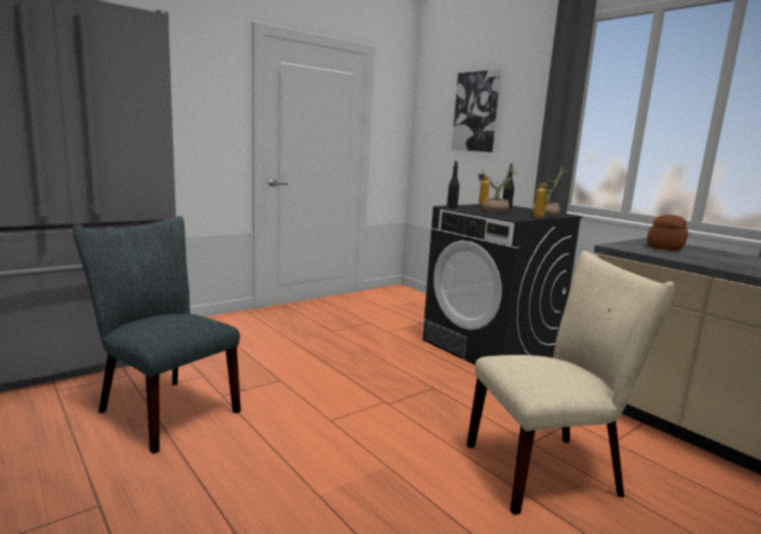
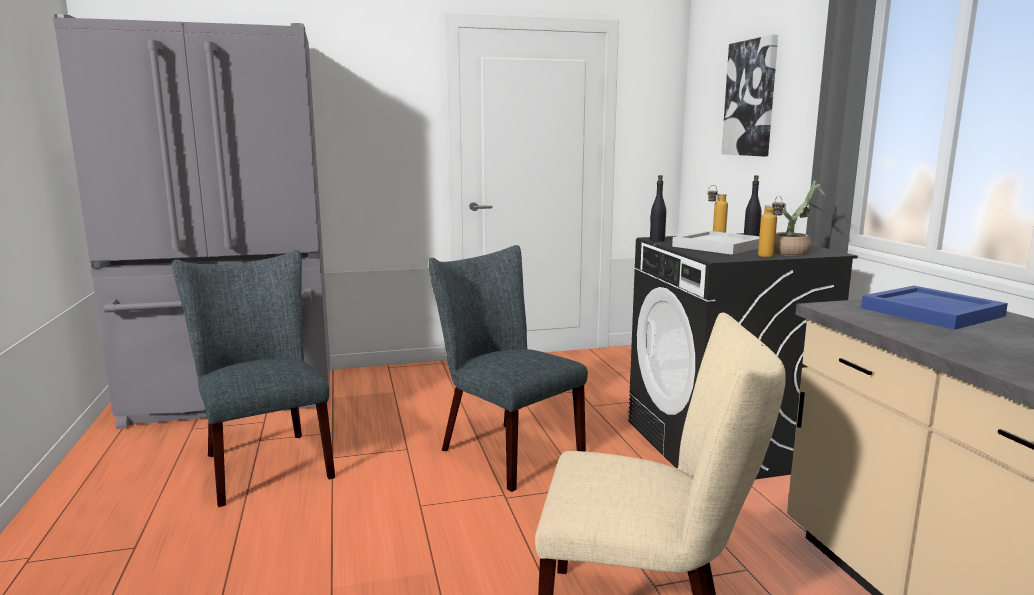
camera: 25 degrees right, 0 degrees up
potted plant [483,165,520,213] -> white tray [672,231,759,255]
bread [647,215,688,251] -> blue tray [861,286,1008,330]
none -> grey chair [429,245,588,492]

